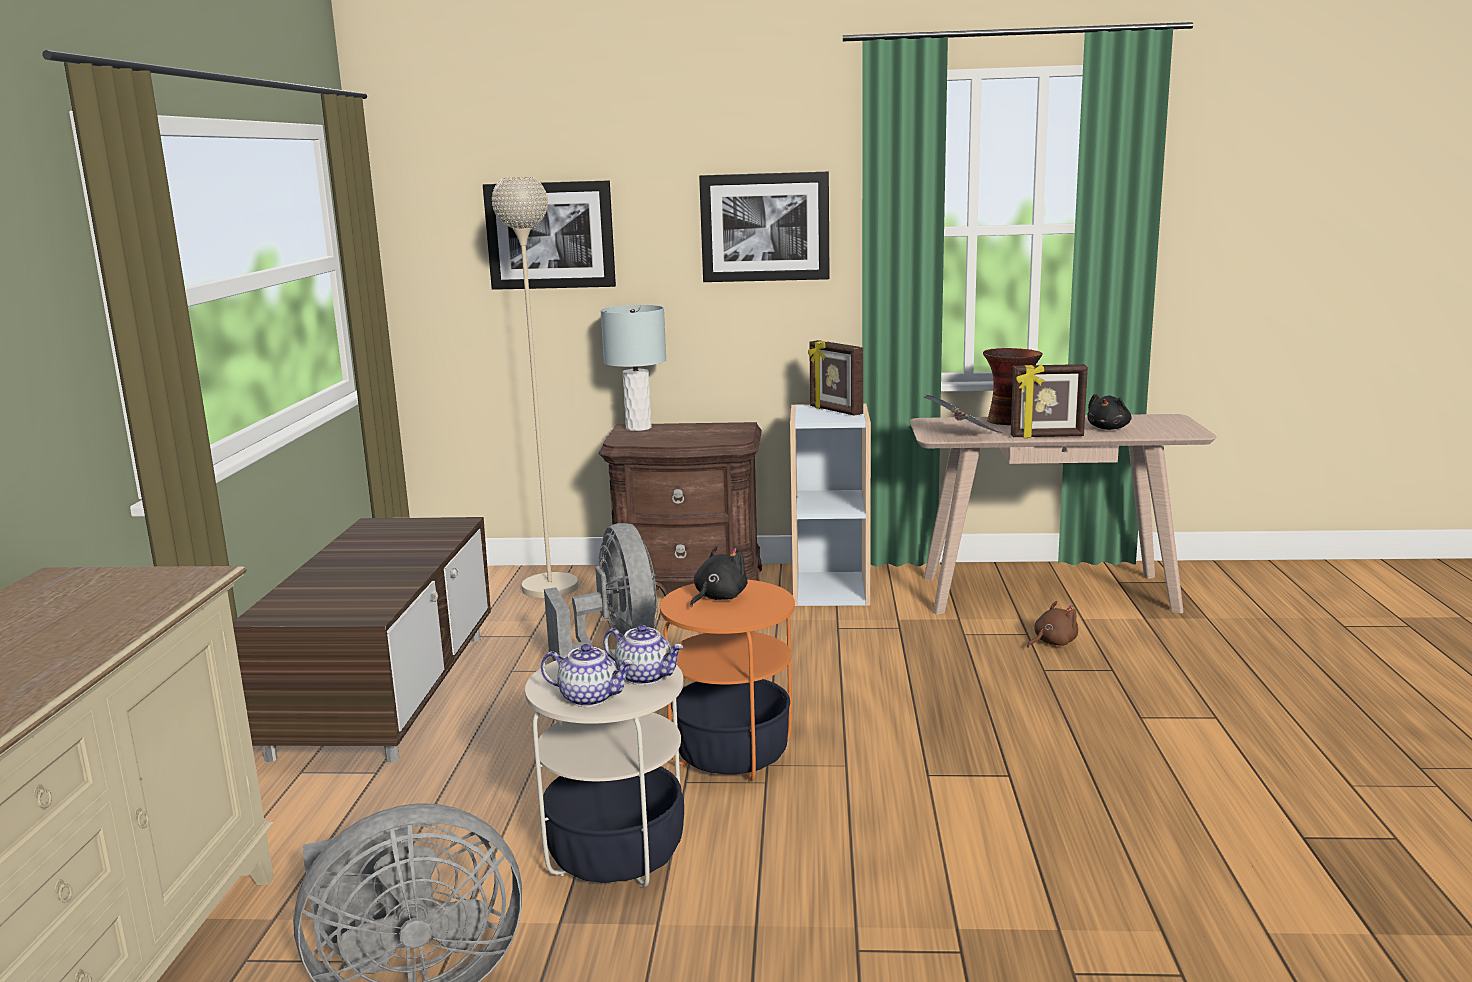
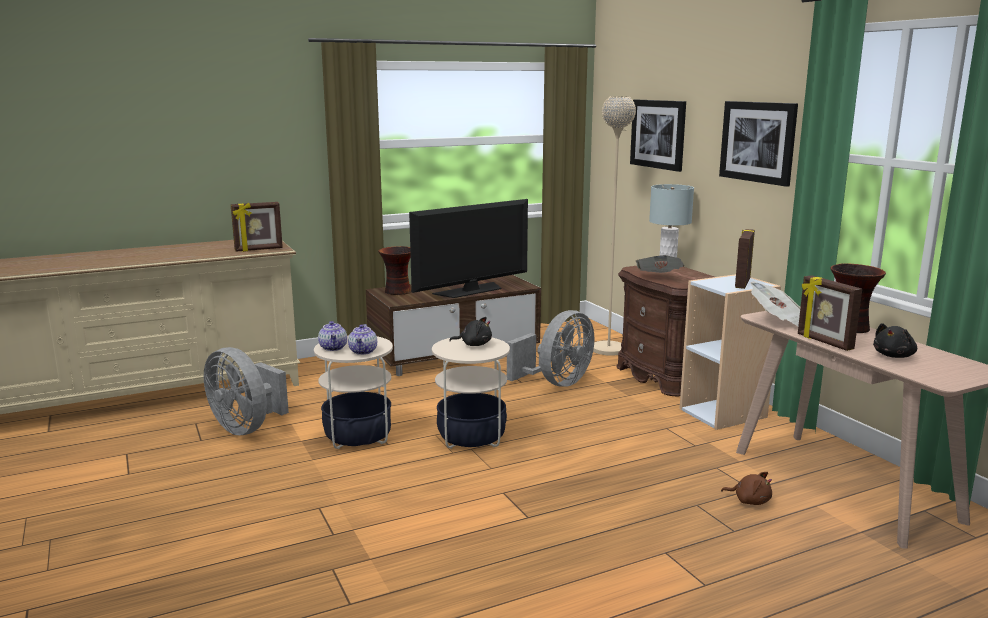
camera: 60 degrees right, 0 degrees up
orange side table [660,580,795,781] -> beige side table [432,338,510,449]
black plush toy [1087,394,1132,430] -> black plush toy turned 45 degrees counterclockwise [873,323,917,358]
none -> picture frame [231,202,283,252]
none -> vase [378,246,411,295]
none -> television [409,199,528,298]
none -> newspaper [636,255,685,273]

